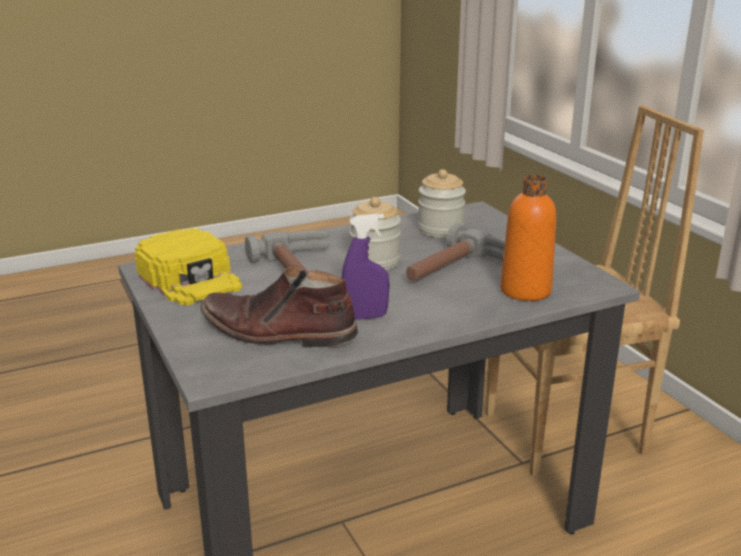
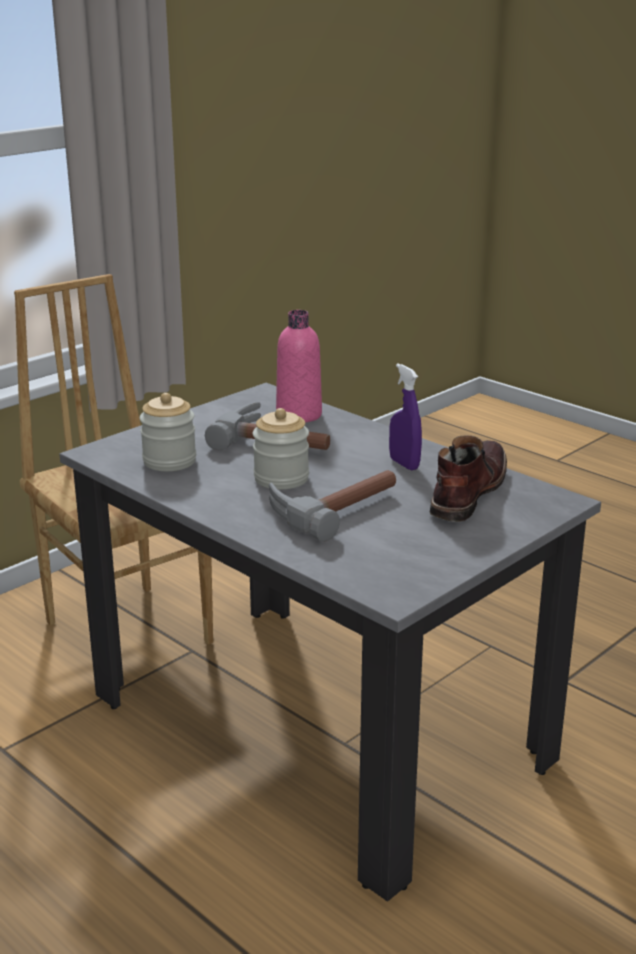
camera: 110 degrees left, 0 degrees up
yellow cap [135,228,242,306] -> none
brown boot [200,265,358,347] -> brown boot turned 150 degrees counterclockwise [429,436,507,522]
orange bottle [500,175,556,301] -> pink bottle [276,310,322,423]

